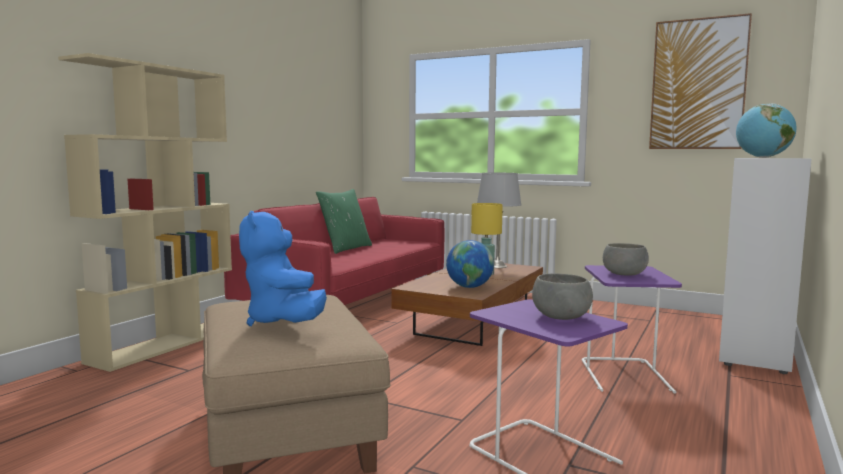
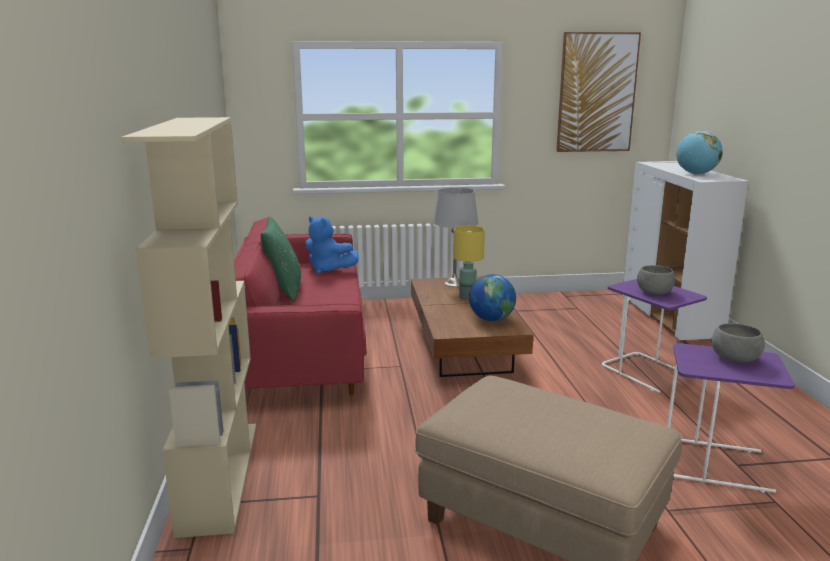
camera: 35 degrees left, 10 degrees up
blue plush toy [239,211,327,326] -> blue plush toy moved to [305,217,359,274]

